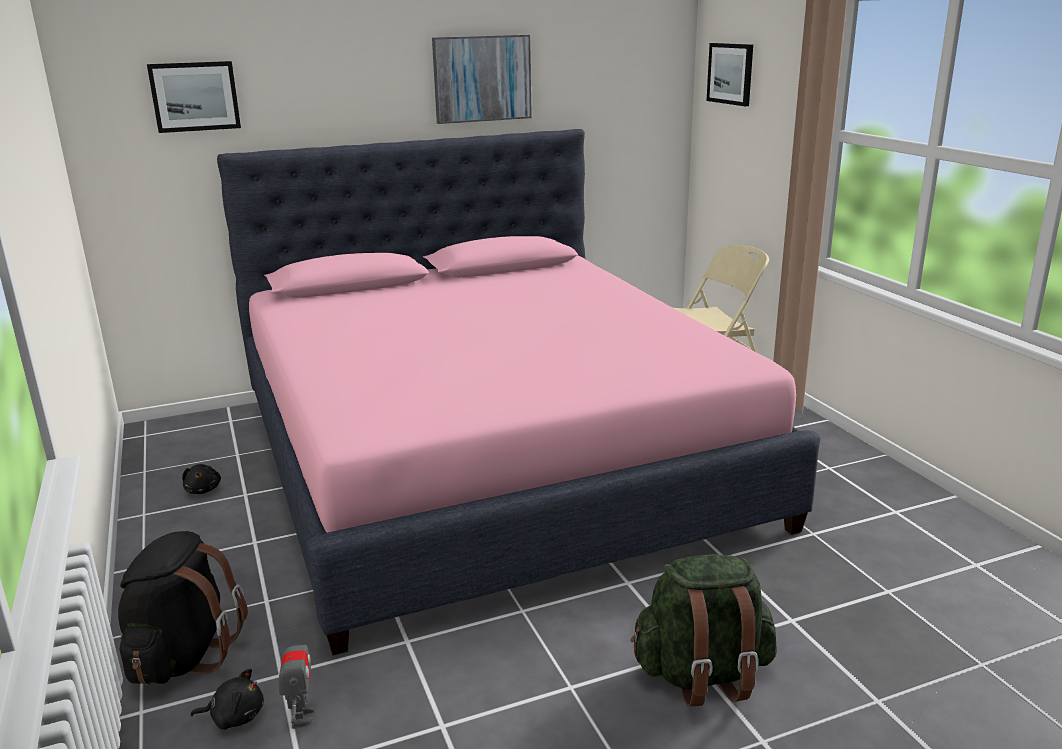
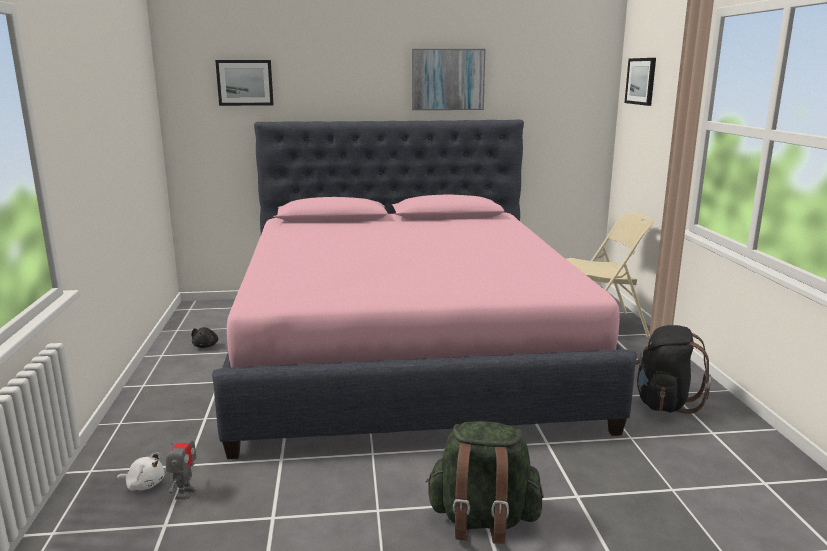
camera: 15 degrees right, 5 degrees down
black backpack [118,531,248,685] -> black backpack moved to [636,325,712,414]
black plush toy [191,669,264,730] -> white plush toy [117,452,164,491]

